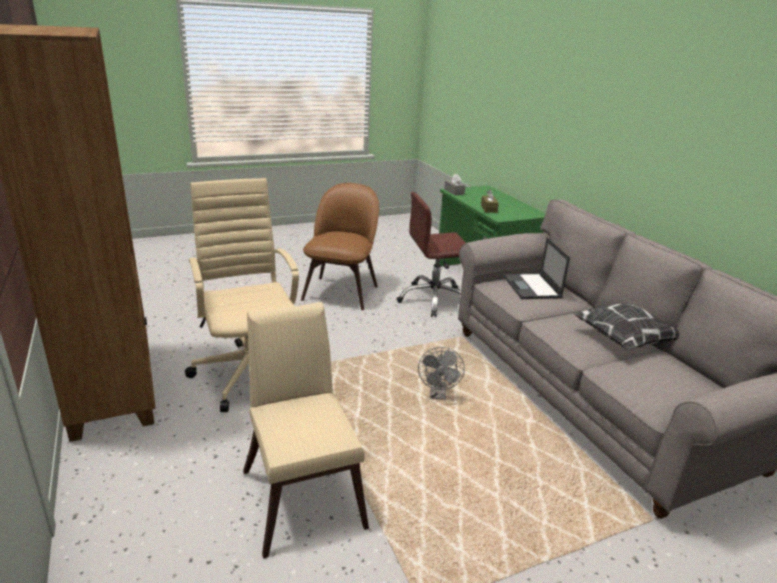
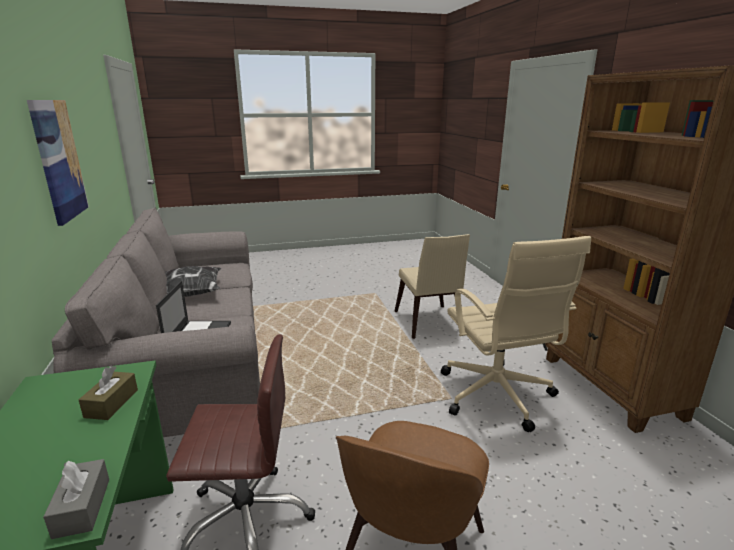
camera: 170 degrees left, 5 degrees down
grey fan [418,347,465,400] -> none
none -> picture [27,100,89,226]

